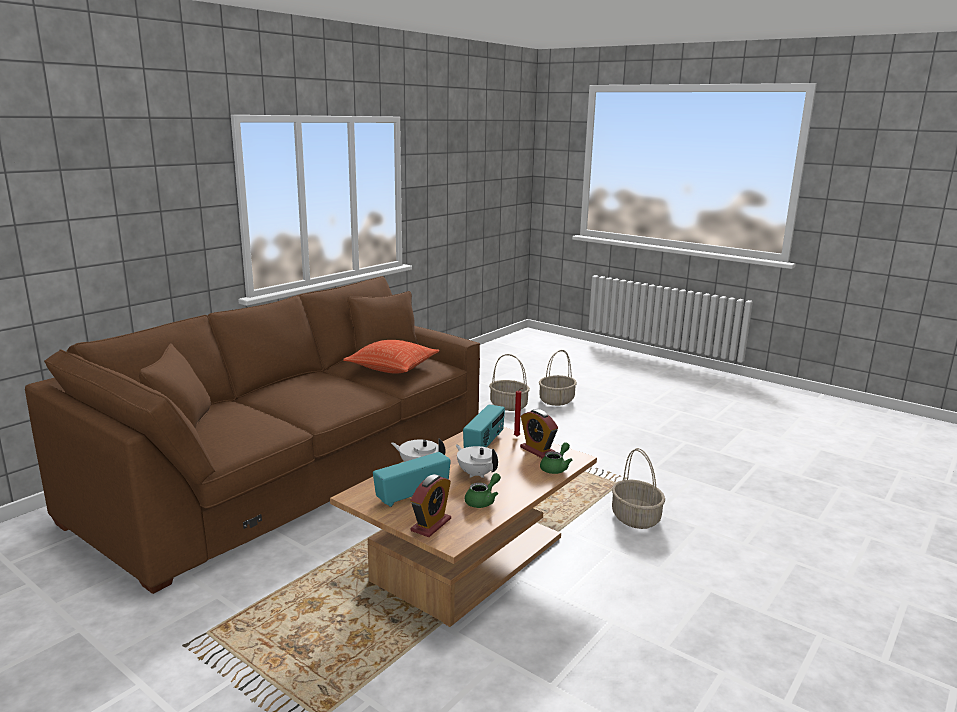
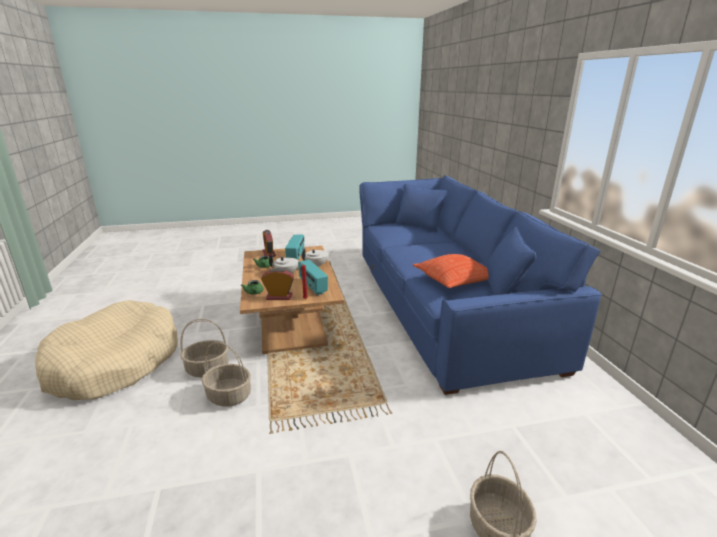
camera: 130 degrees right, 5 degrees up
brown sofa [25,276,480,594] -> blue sofa [359,175,602,395]
basket [489,354,530,411] -> basket moved to [181,319,229,378]
none -> beige dog bed [35,300,178,400]

